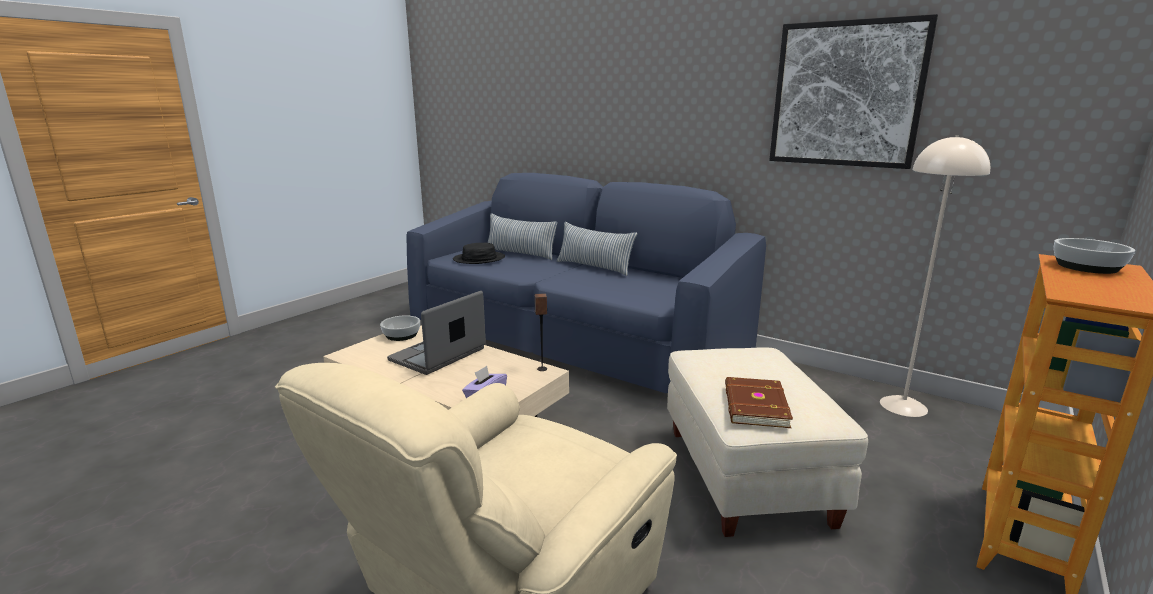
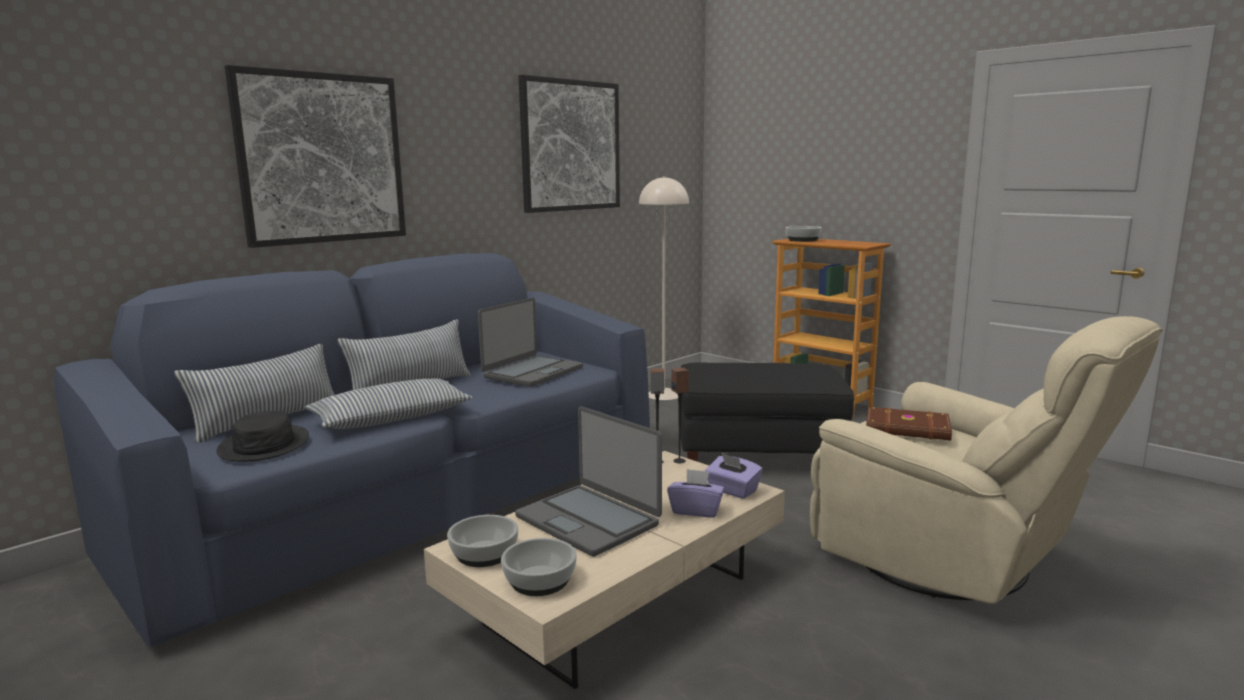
camera: 80 degrees left, 5 degrees down
beige ottoman [667,347,868,537] -> black ottoman [681,362,854,461]
brown book [725,377,793,428] -> brown book moved to [866,407,952,441]
none -> picture [225,65,406,248]
none -> pillow [305,379,473,429]
none -> laptop [478,298,583,387]
none -> bowl [501,538,577,596]
none -> purple tissue box [667,469,725,518]
none -> speaker [671,367,689,463]

